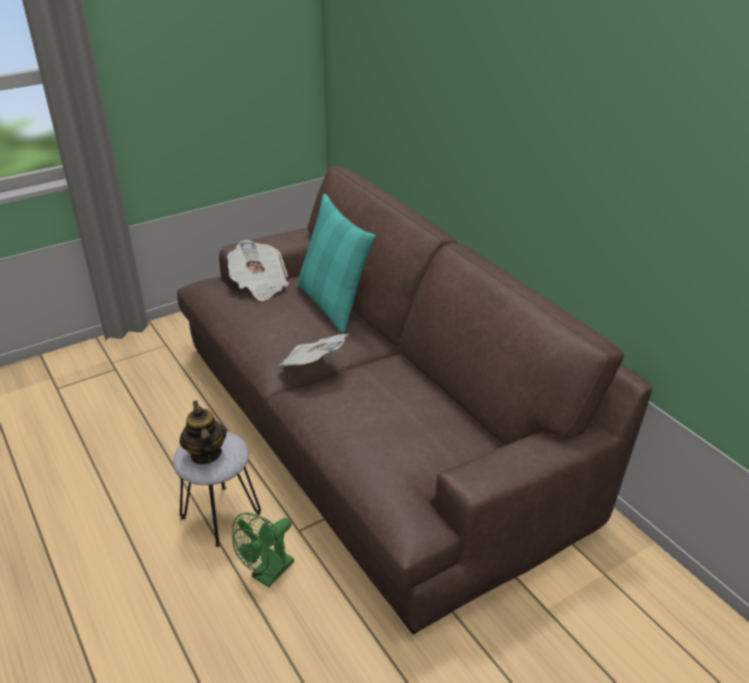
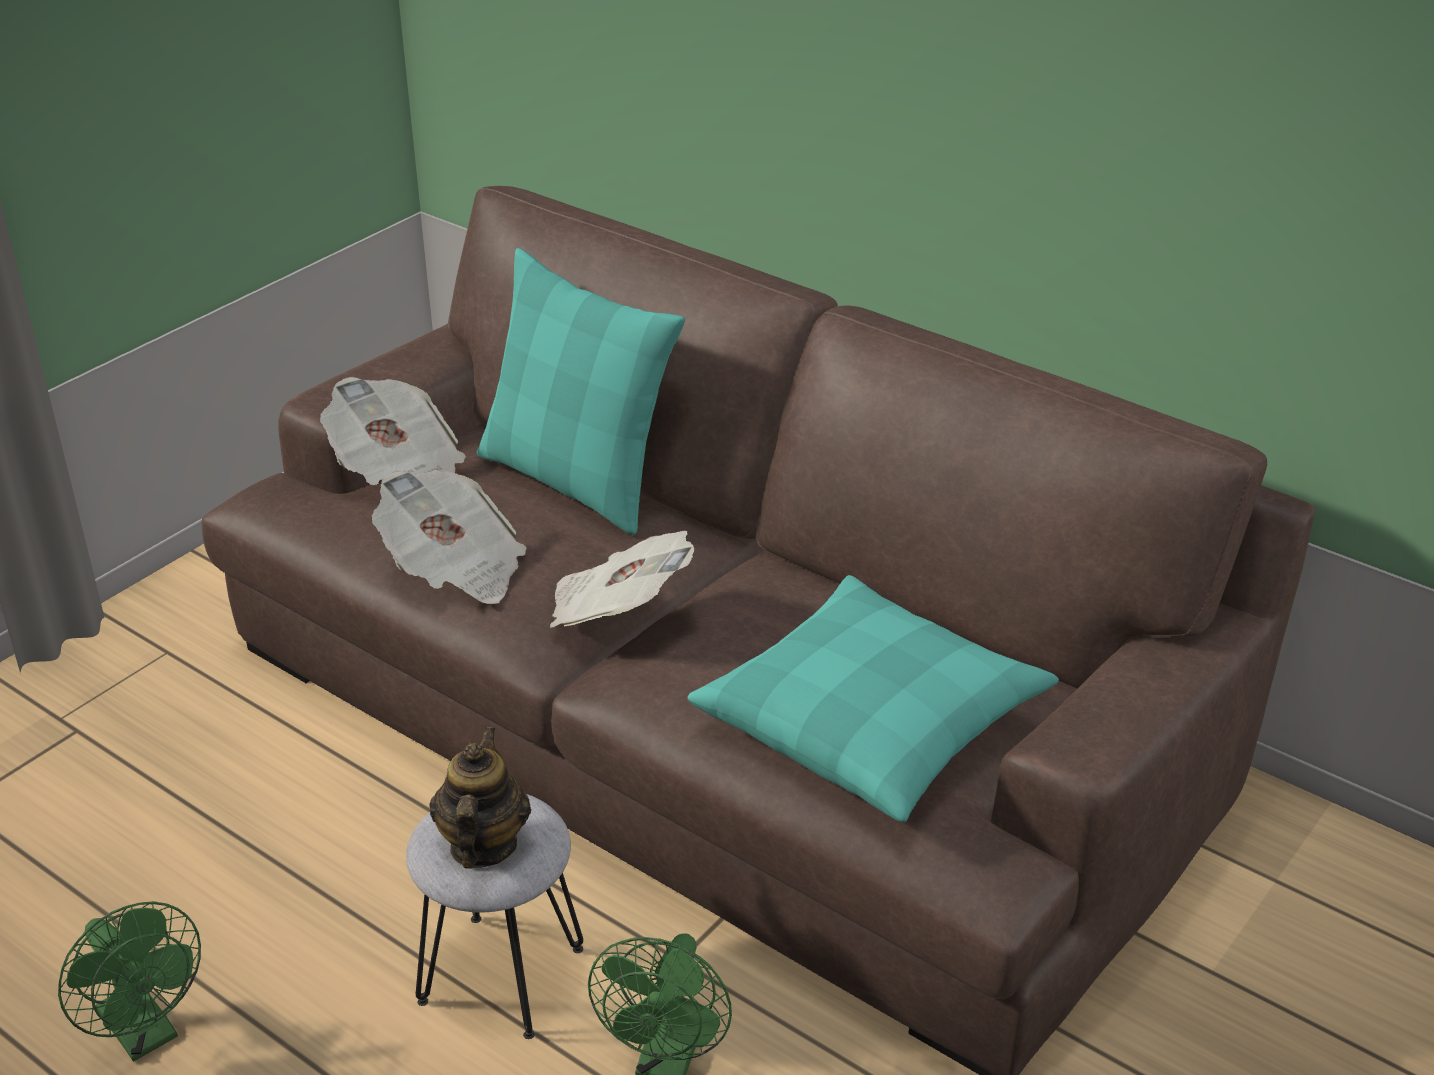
camera: 20 degrees left, 0 degrees up
teapot [179,401,226,465] -> teapot turned 45 degrees clockwise [429,727,531,868]
none -> green fan [58,901,201,1061]
none -> newspaper [371,470,527,604]
none -> turquoise pillow [688,575,1059,822]

